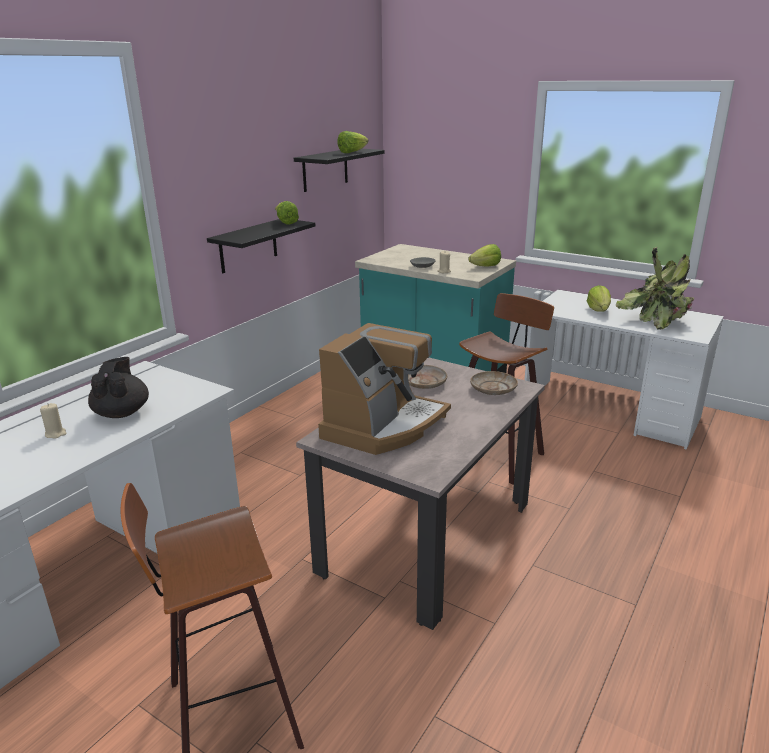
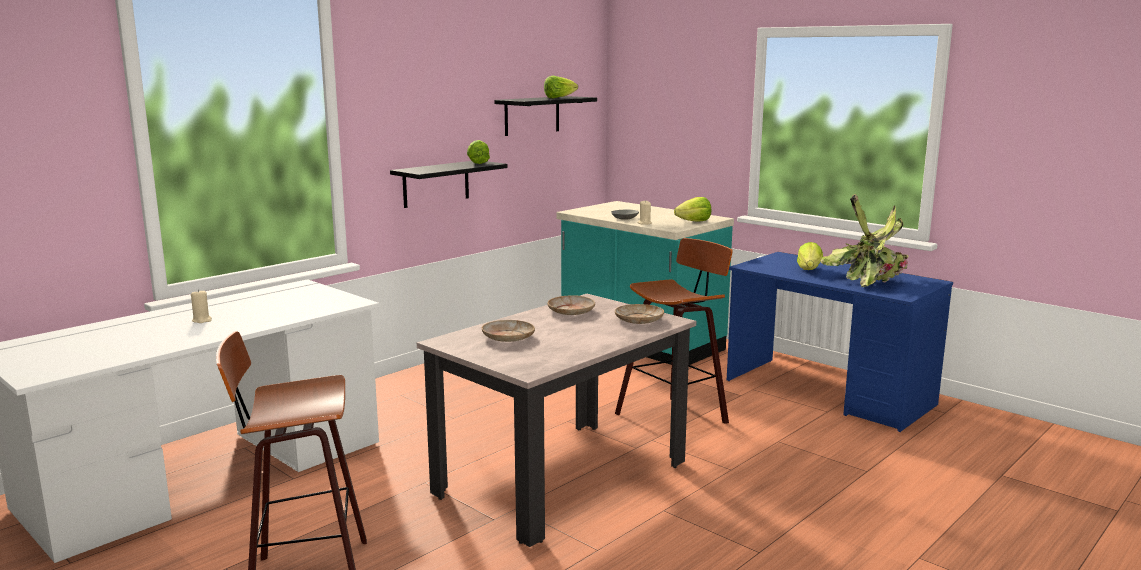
camera: 10 degrees right, 10 degrees down
black teapot [88,357,149,418] -> none
coffee machine [318,323,451,455] -> beige plate [482,320,535,342]
white desk [524,290,724,450] -> blue desk [727,252,953,432]

